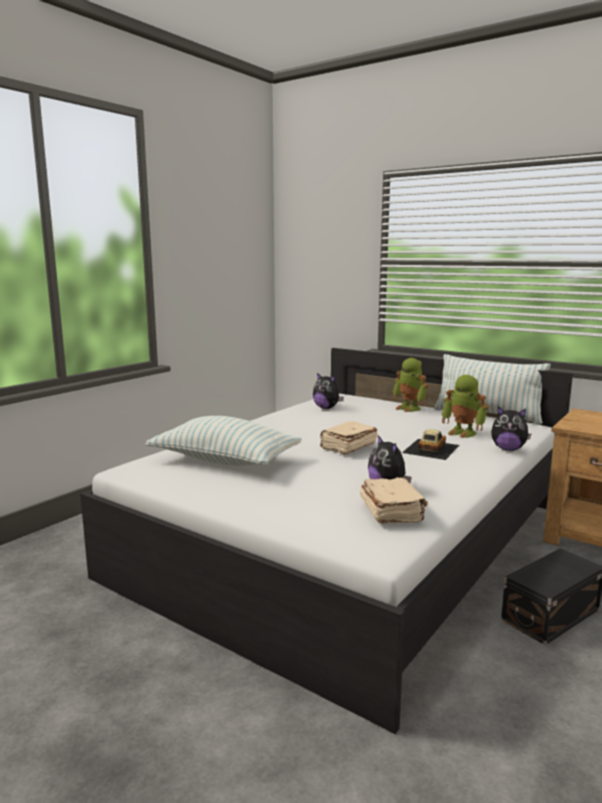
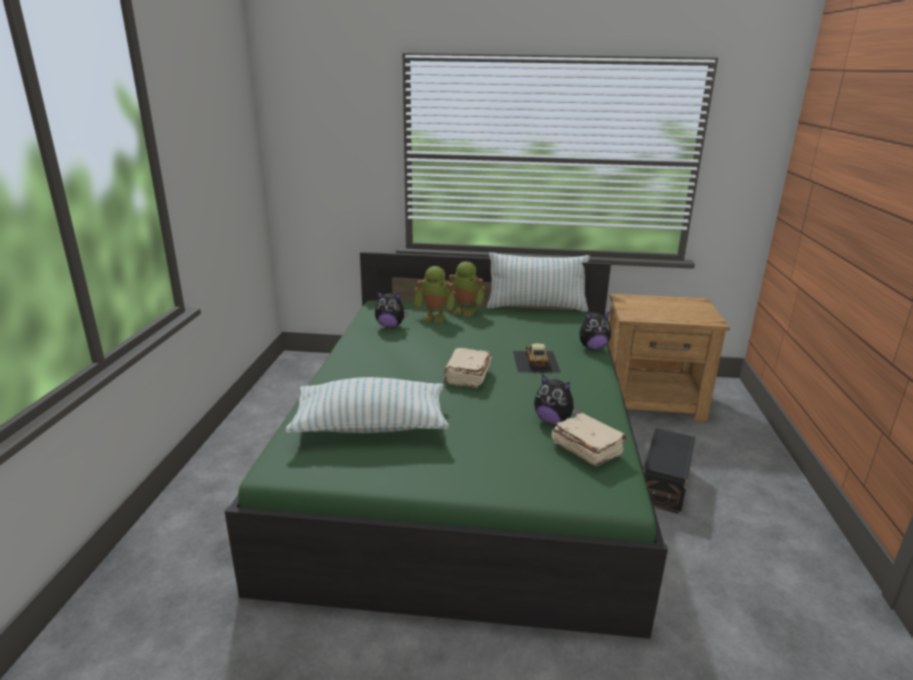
camera: 30 degrees left, 10 degrees up
white bed [80,348,573,734] -> green bed [224,252,668,639]
toy robot [442,375,489,438] -> toy robot moved to [414,266,456,323]

